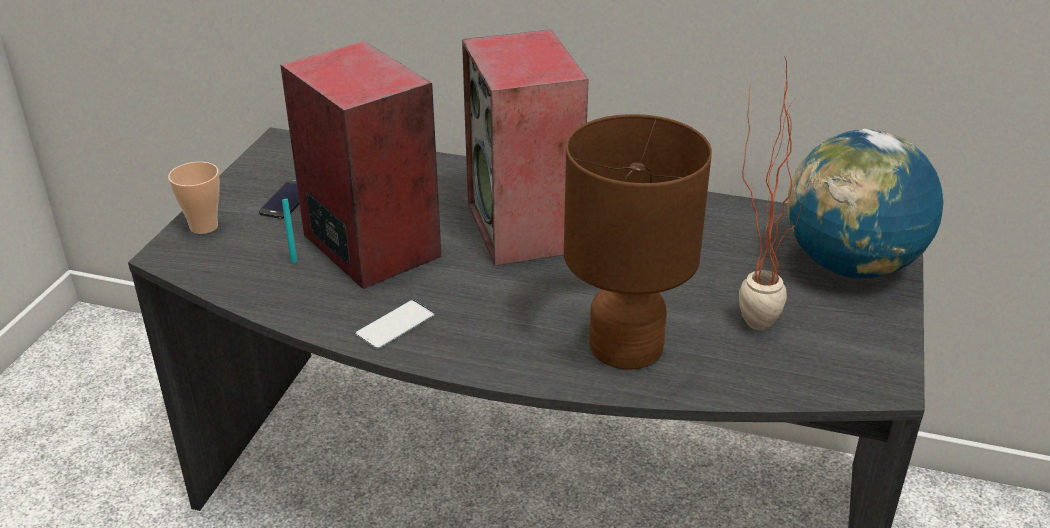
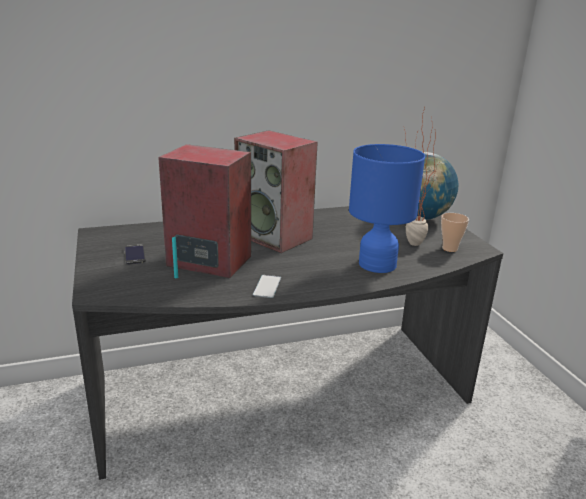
camera: 35 degrees left, 10 degrees down
cup [168,162,220,234] -> cup moved to [441,213,469,252]
brown table lamp [564,114,712,369] -> blue table lamp [349,144,425,273]

